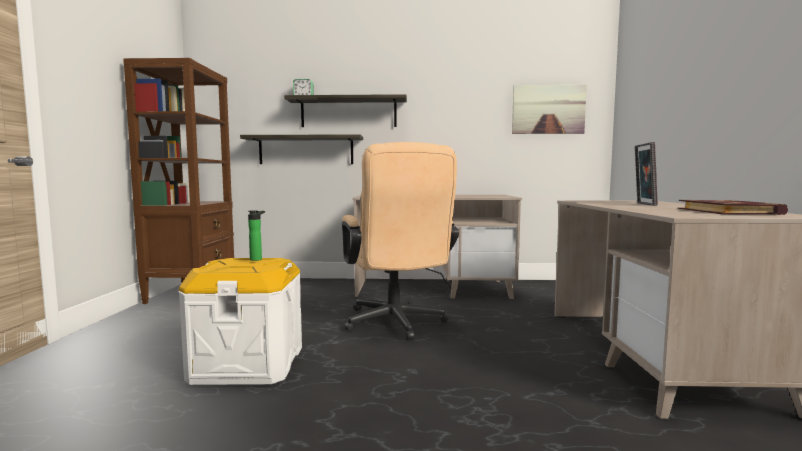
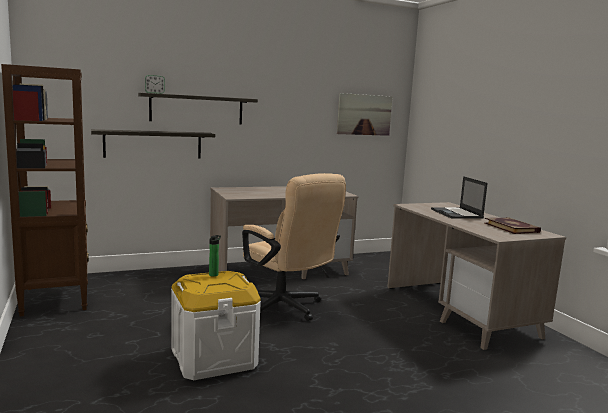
camera: 25 degrees left, 5 degrees up
picture frame [635,142,658,206] -> laptop [431,176,488,219]

